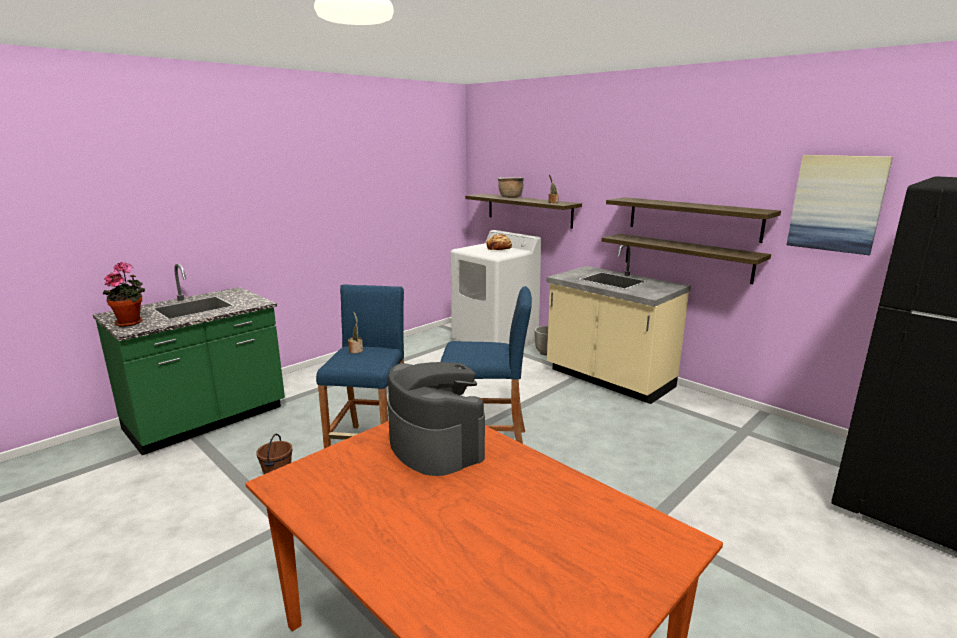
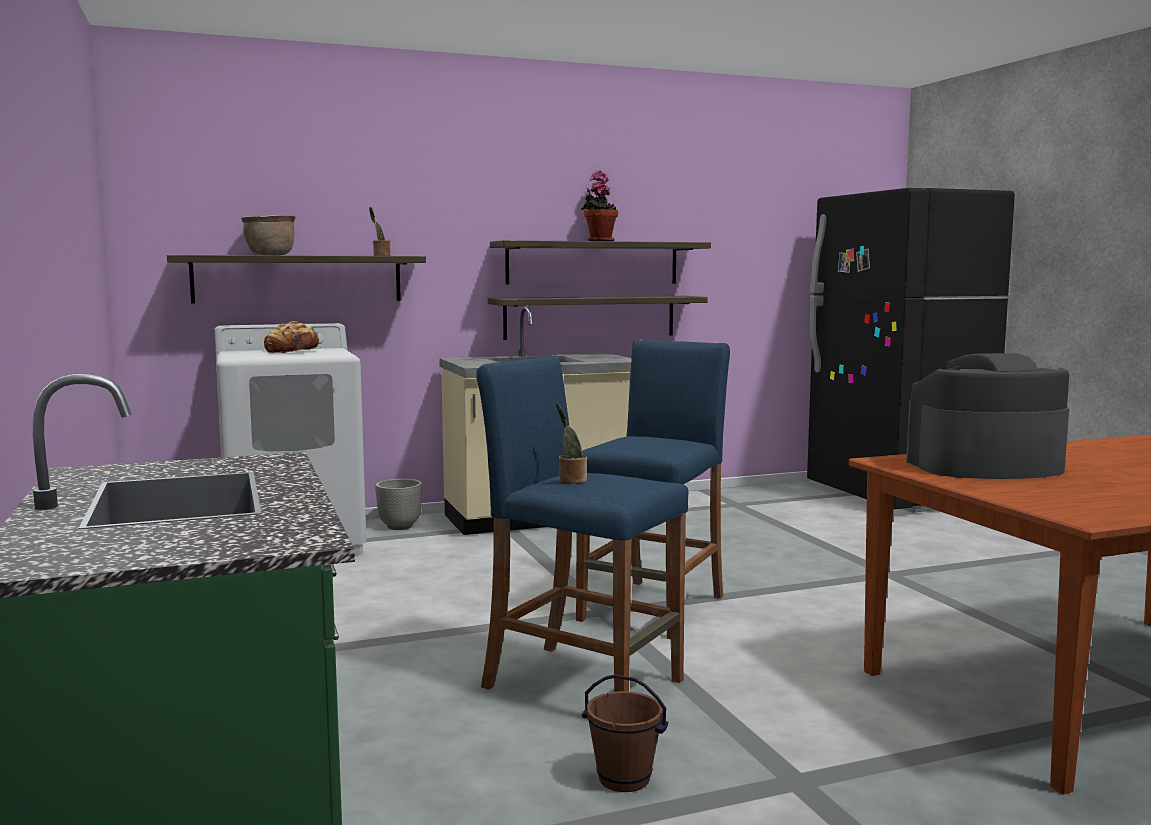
camera: 65 degrees left, 10 degrees down
potted plant [103,262,145,327] -> potted plant moved to [581,170,618,241]
picture [787,155,893,255] -> none

